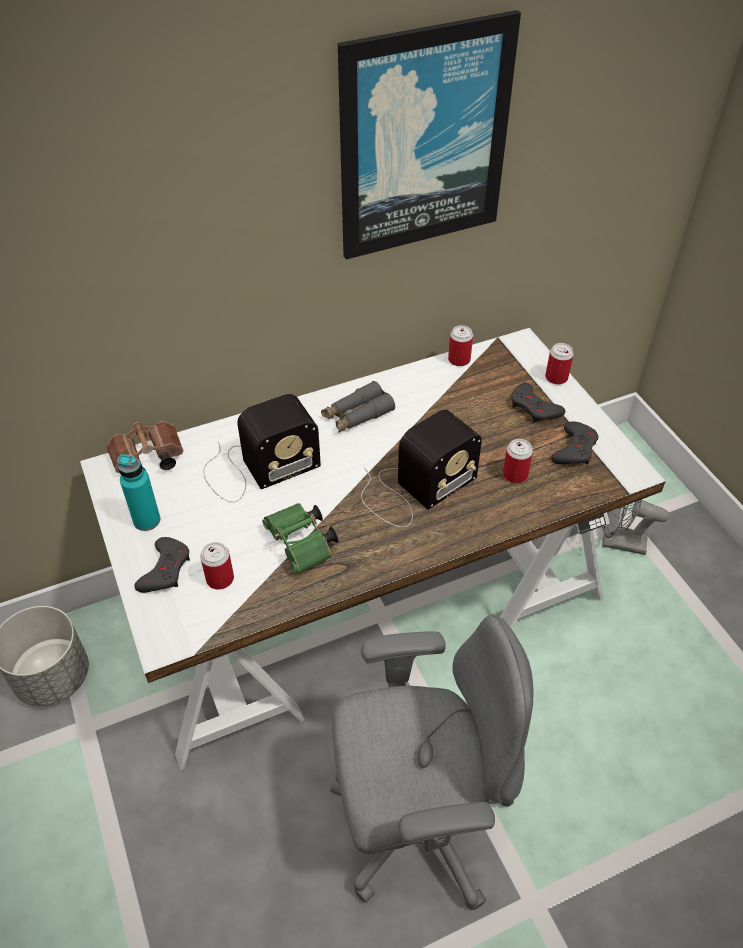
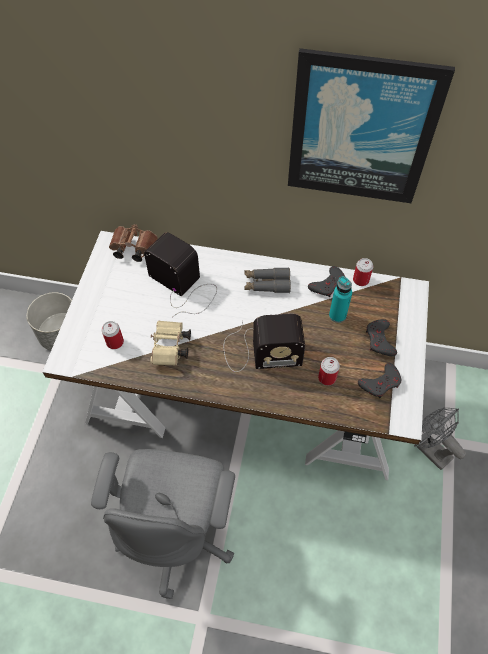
camera: 35 degrees right, 10 degrees up
turquoise bottle [117,454,160,531] -> turquoise bottle moved to [329,276,352,323]
grey game controller [134,537,190,593] -> grey game controller moved to [308,266,345,297]
radio [203,394,321,502] -> radio turned 150 degrees counterclockwise [144,232,217,317]
green binoculars [262,503,339,574] -> beige binoculars [150,320,191,366]
grey office chair [330,615,533,910] -> grey office chair turned 75 degrees clockwise [91,449,235,599]
can [545,343,574,385] -> none

